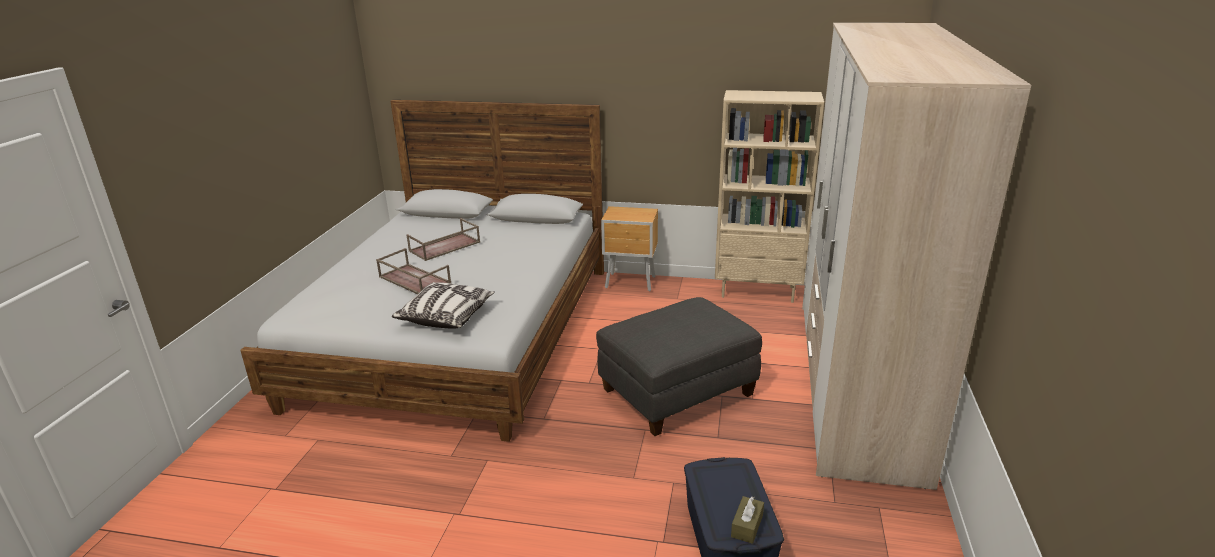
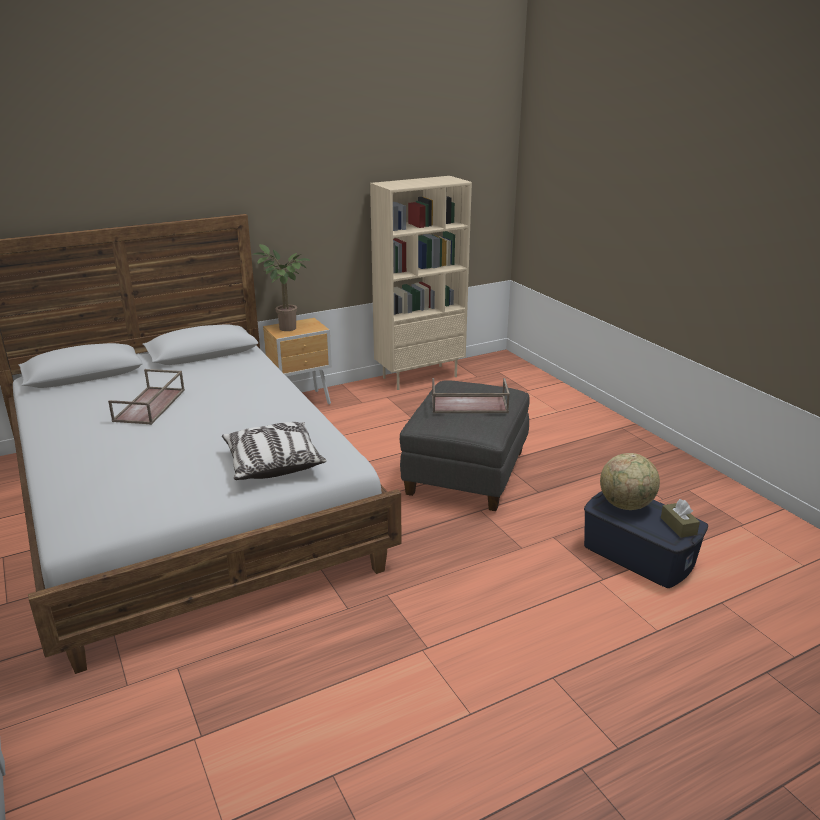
camera: 40 degrees left, 0 degrees up
brown tray [376,248,451,294] -> brown tray moved to [432,378,510,413]
wardrobe [802,23,1031,490] -> none
none -> potted plant [252,244,311,331]
none -> globe [600,453,660,510]

